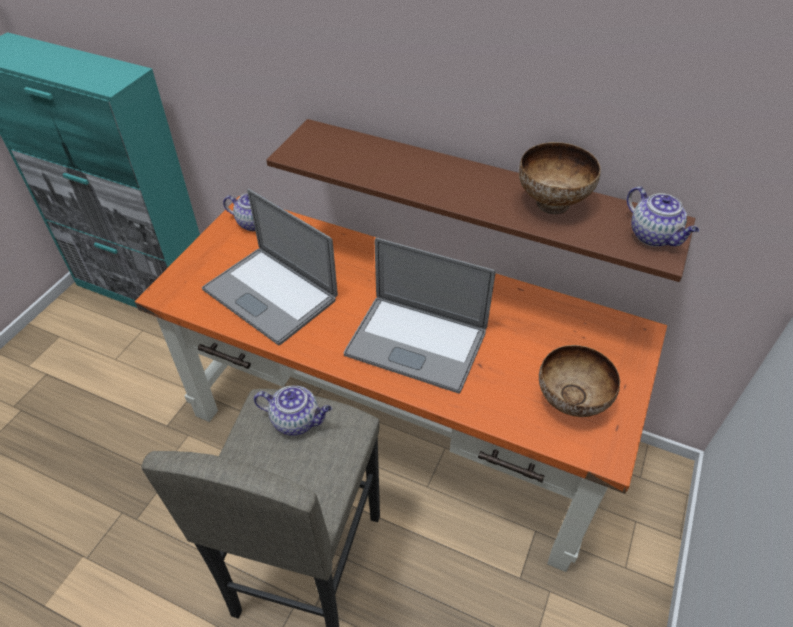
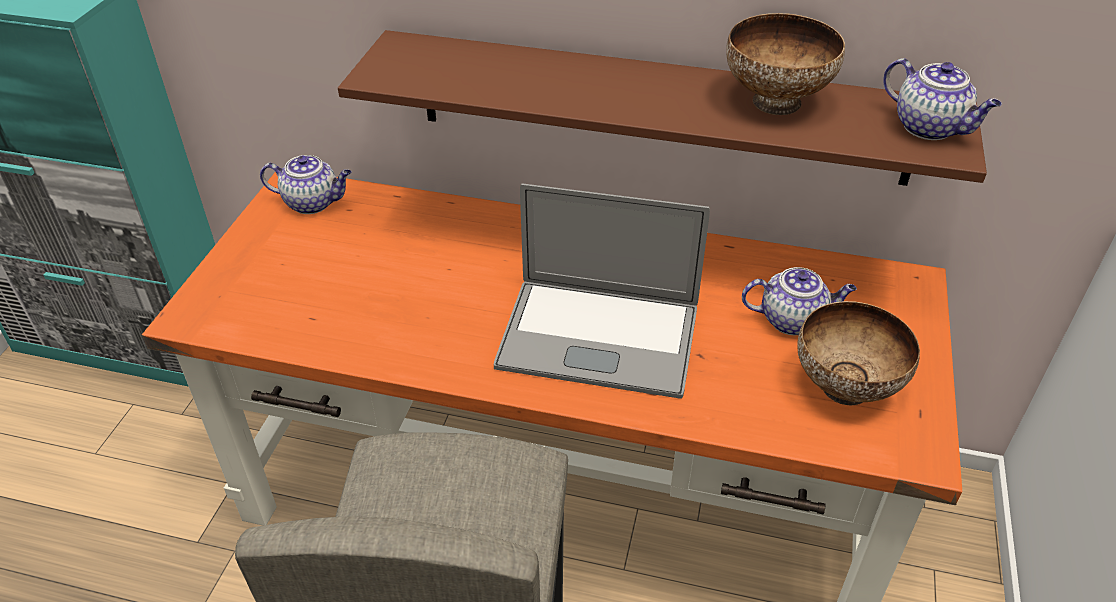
camera: 10 degrees left, 5 degrees down
laptop [202,189,338,345] -> none
teapot [254,385,332,436] -> teapot moved to [742,267,857,335]

